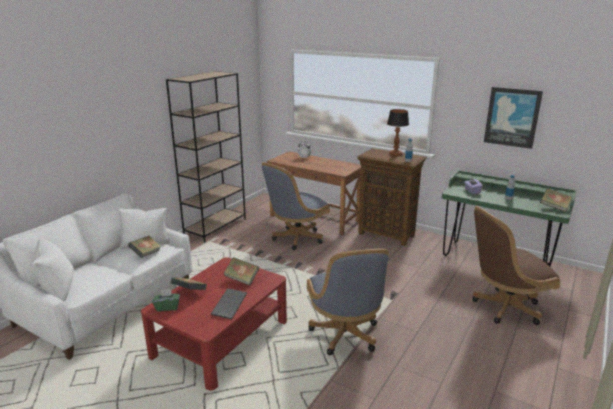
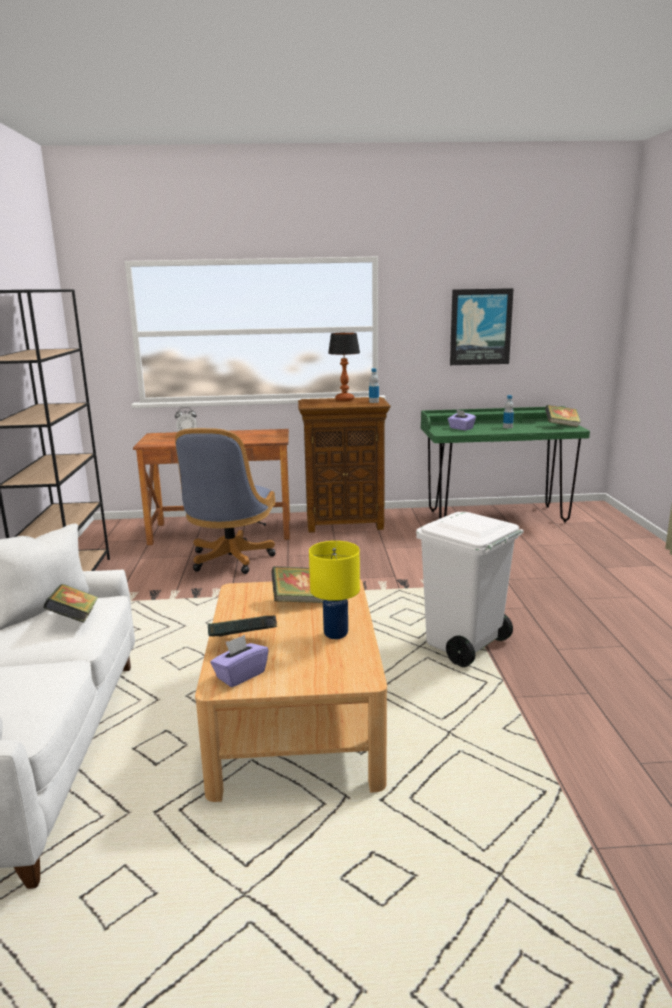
camera: 35 degrees left, 5 degrees down
red coffee table [141,257,287,390] -> beige coffee table [195,579,387,802]
green tissue box [152,289,180,311] -> purple tissue box [210,635,269,687]
keyboard [211,288,247,319] -> yellow table lamp [309,541,360,639]
blue office chair [307,249,389,355] -> white trash can [416,512,524,667]
brown office chair [472,206,560,325] -> none

